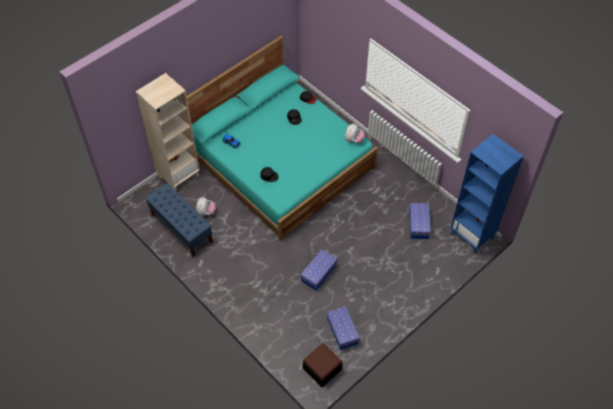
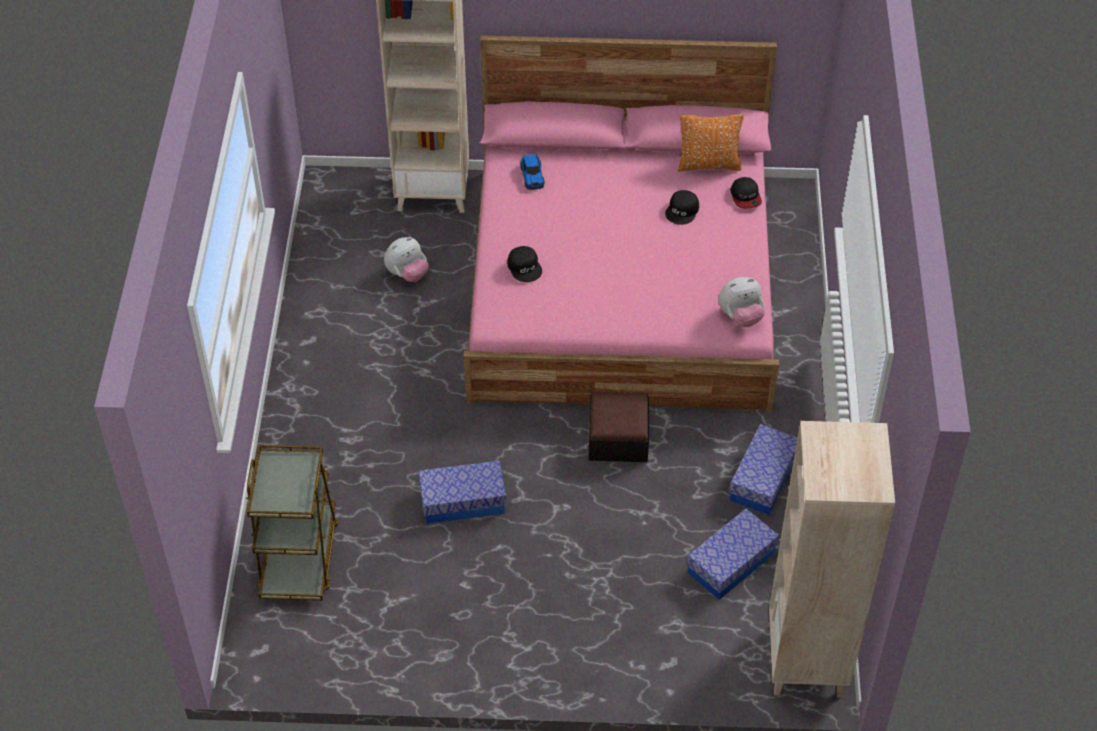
camera: 45 degrees right, 5 degrees down
blue bench [145,183,213,257] -> none
turquoise bed [187,36,378,241] -> pink bed [464,36,779,413]
ottoman [303,343,343,387] -> ottoman moved to [588,392,649,462]
storage box [327,306,360,350] -> storage box moved to [729,424,798,515]
blue bookcase [451,134,524,254] -> beige bookcase [769,421,895,698]
none -> brown cart [246,445,339,601]
none -> orange pillow [678,114,744,171]

